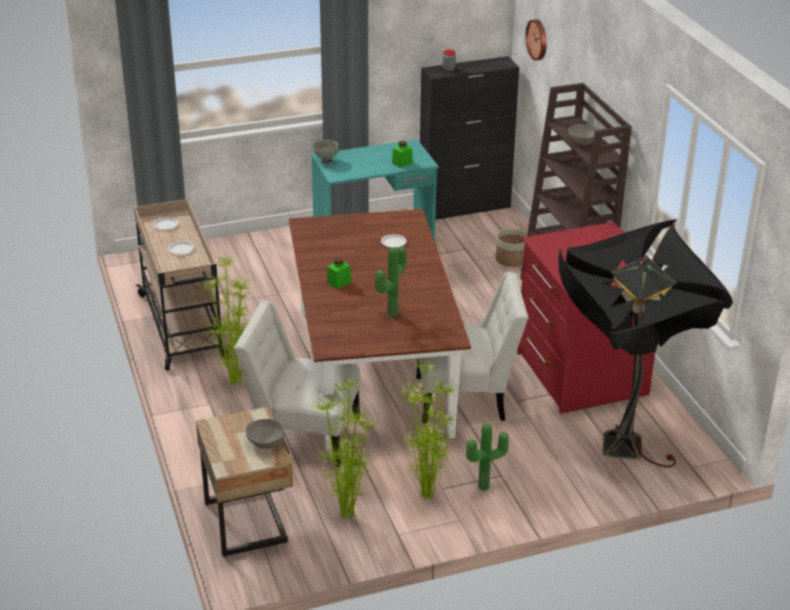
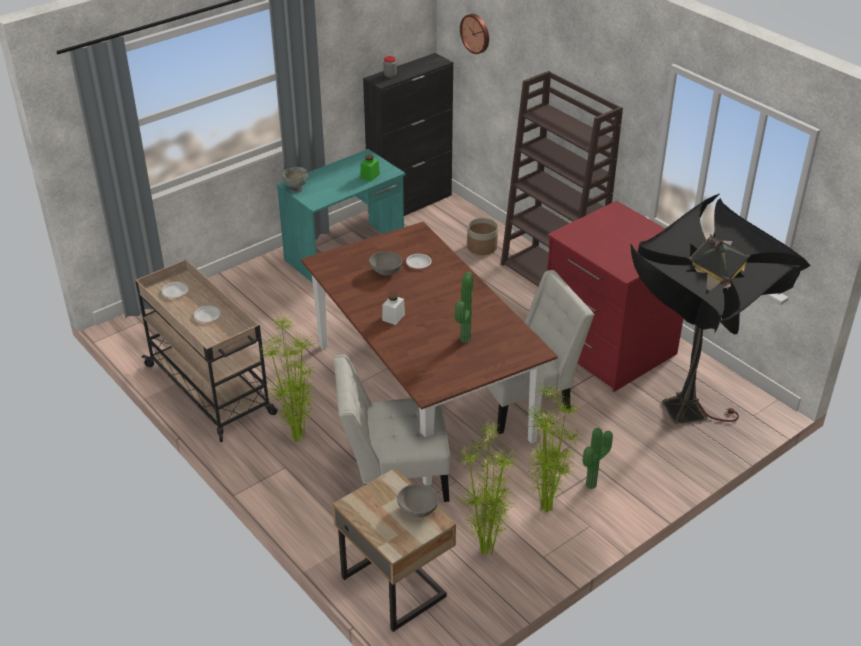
camera: 20 degrees left, 5 degrees up
green jar [327,257,351,289] -> white jar [382,293,405,325]
grey bowl [568,124,599,145] -> grey bowl moved to [369,251,402,276]

